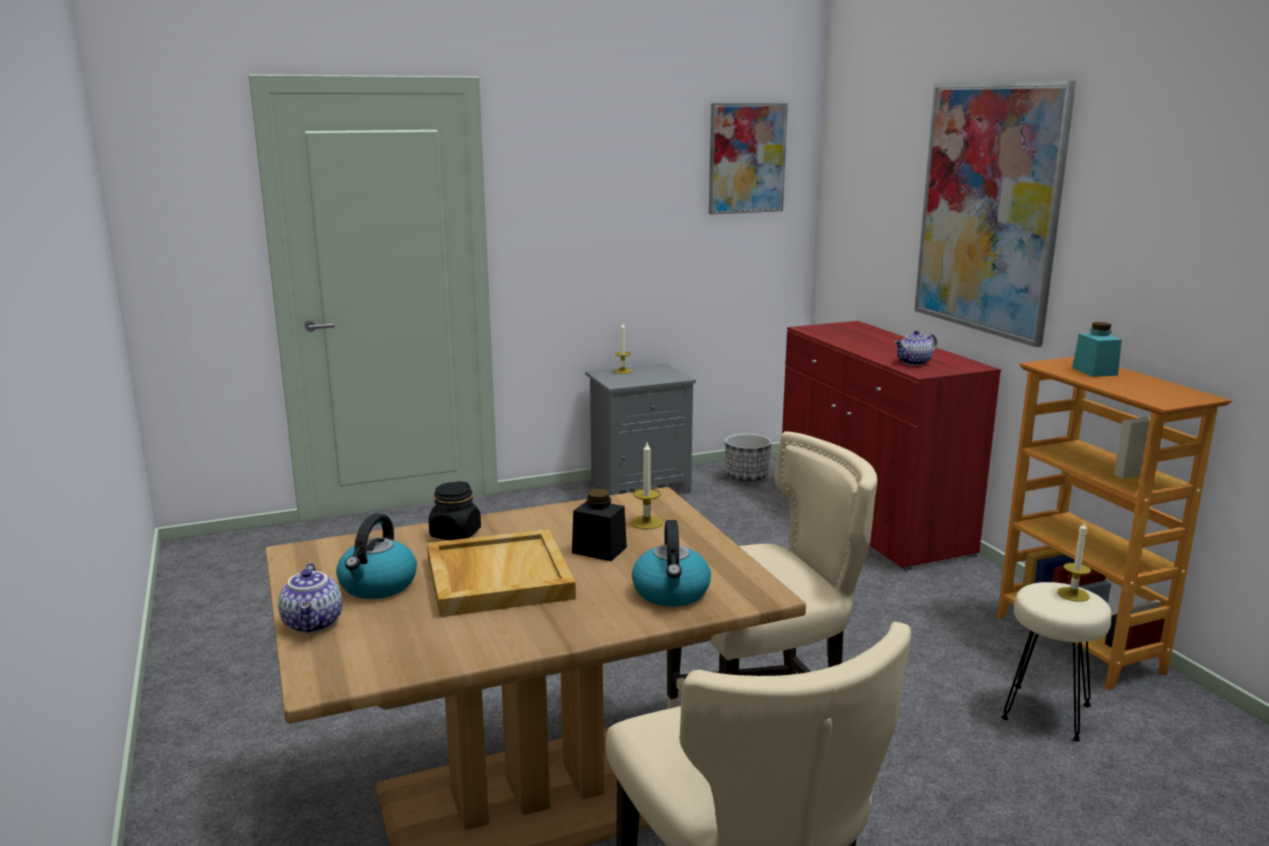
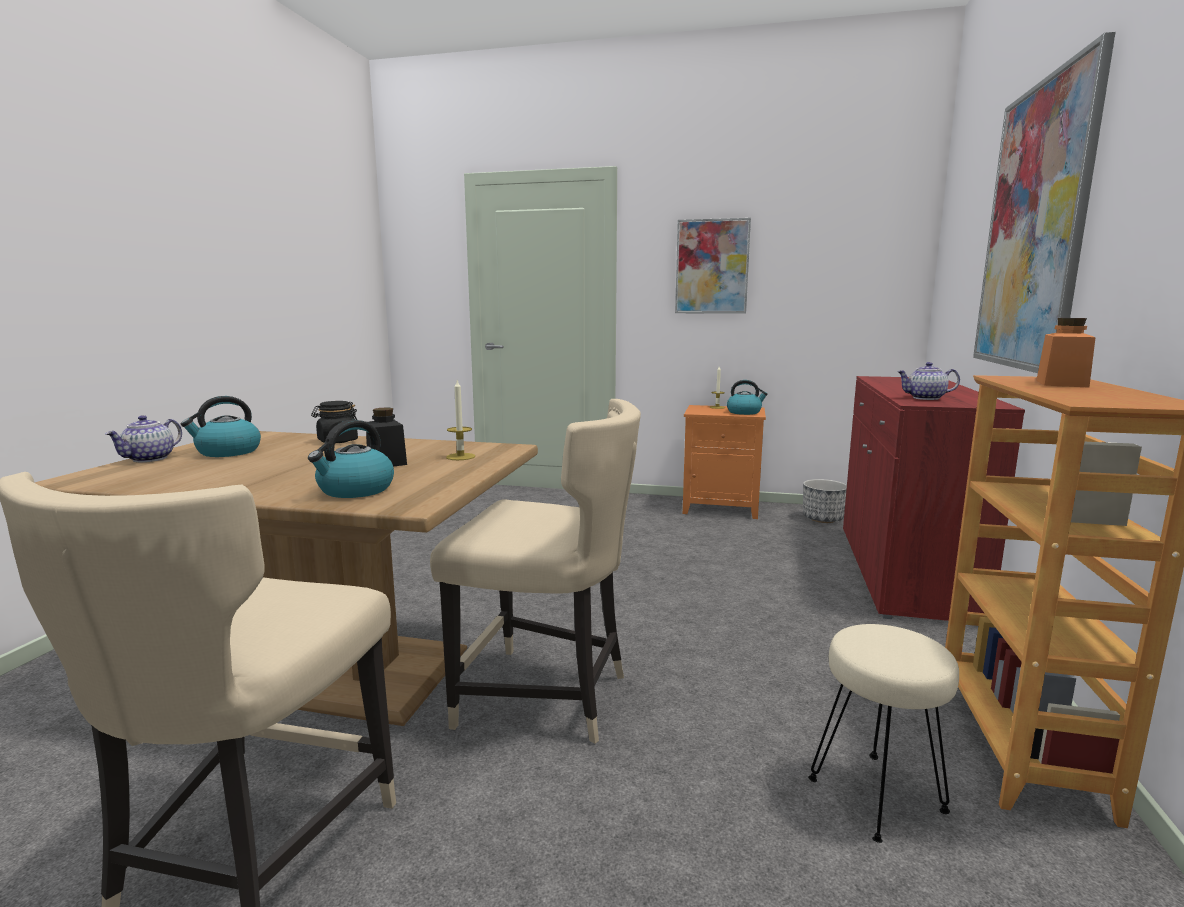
camera: 35 degrees right, 5 degrees down
beige tray [427,529,576,617] -> none
grey nightstand [585,363,696,496] -> orange nightstand [683,405,766,519]
picture [709,103,788,214] -> picture moved to [675,218,751,314]
candle [1057,520,1091,602] -> none
turquoise jar [1072,322,1122,377] -> orange jar [1036,318,1096,388]
none -> kettle [727,380,768,415]

